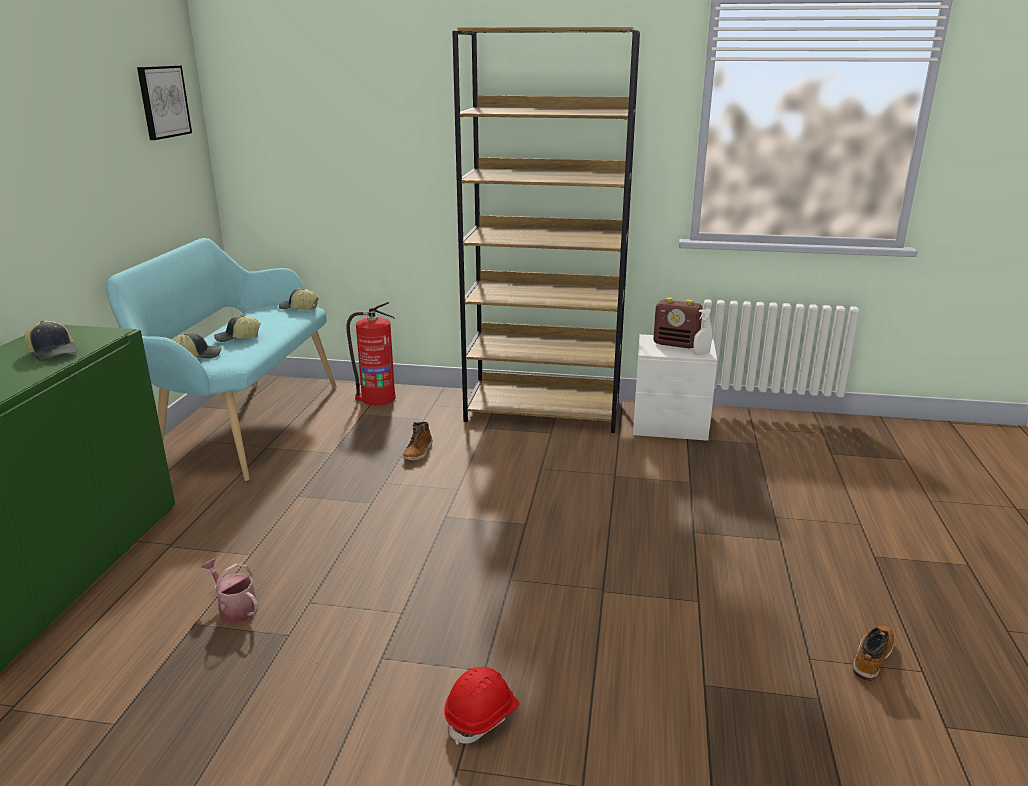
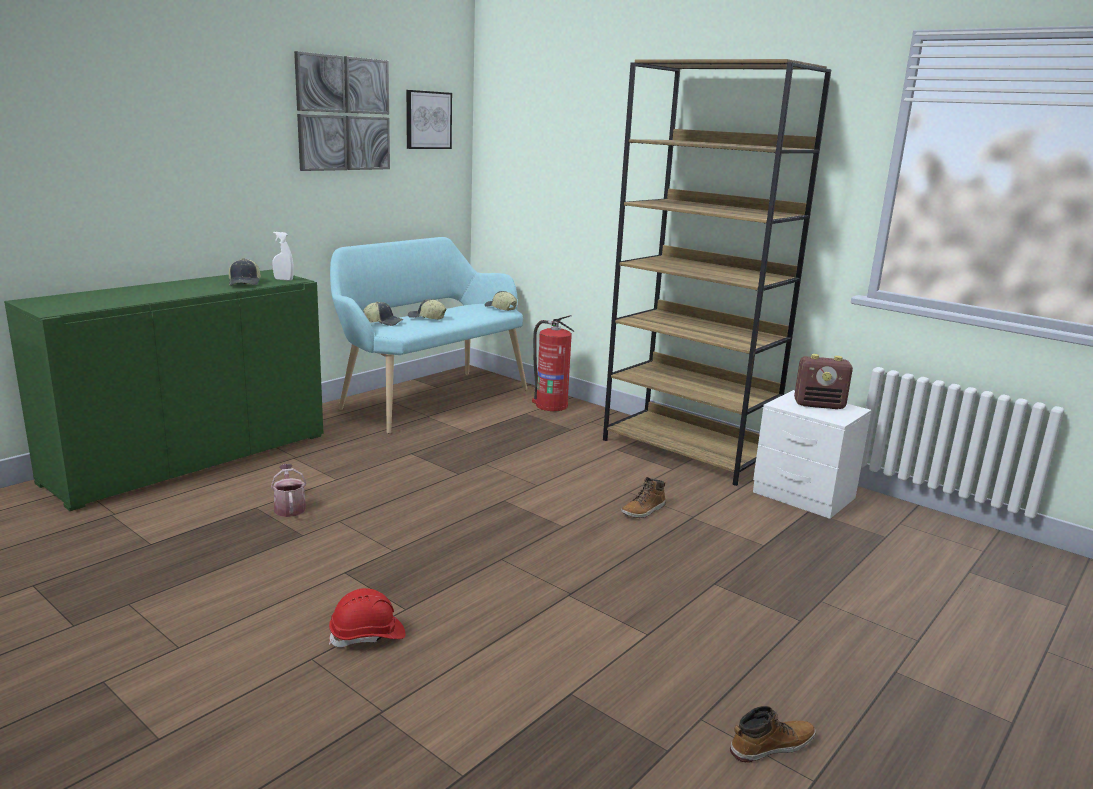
camera: 30 degrees right, 5 degrees down
boot [403,422,432,461] -> boot moved to [621,477,666,518]
radio [653,297,703,348] -> radio turned 45 degrees counterclockwise [794,354,853,409]
white spray bottle [693,308,712,355] -> white spray bottle moved to [272,232,294,281]
none -> picture [294,51,390,171]

